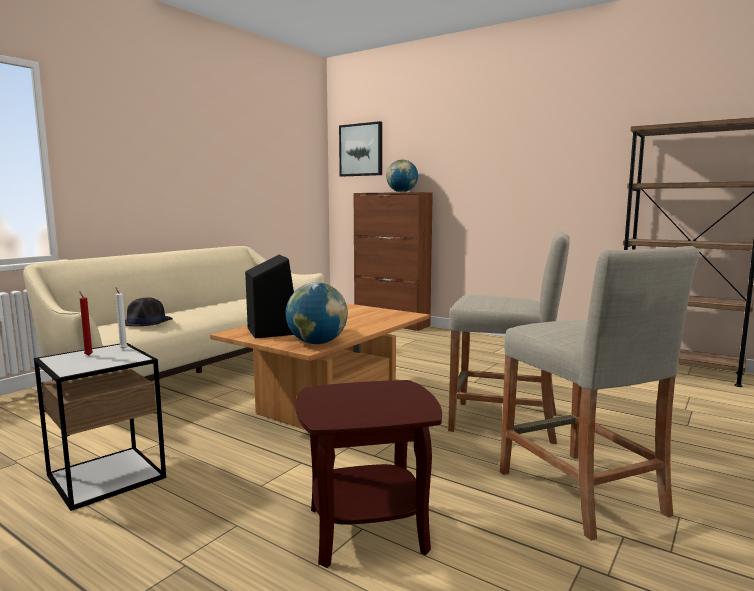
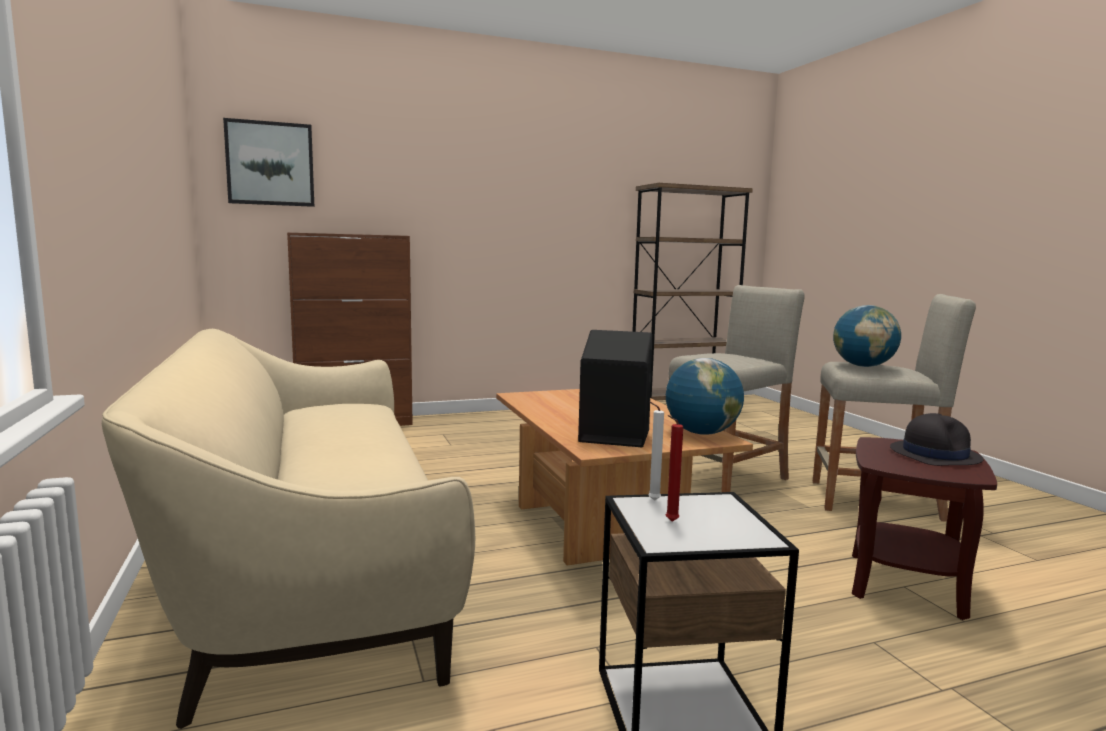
camera: 55 degrees left, 0 degrees up
black hat [125,298,173,326] -> black hat moved to [890,413,984,466]
globe [386,160,418,192] -> globe moved to [833,305,901,367]

